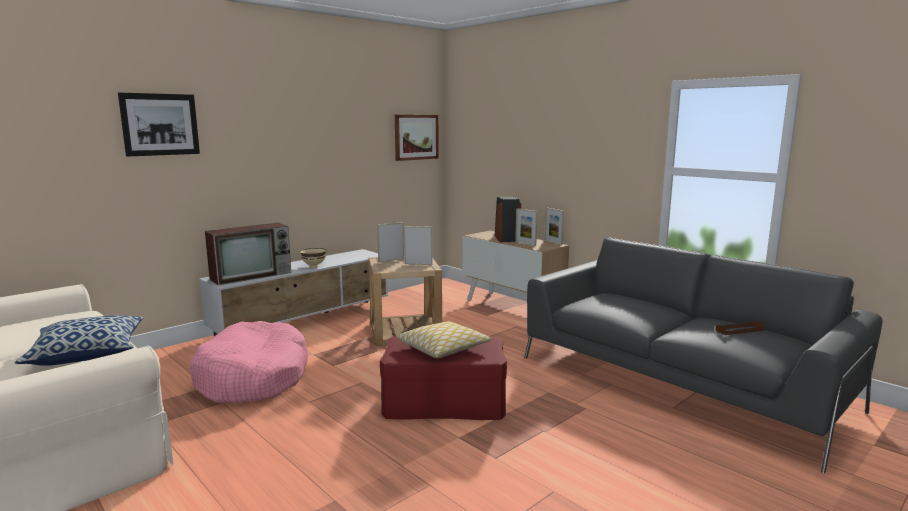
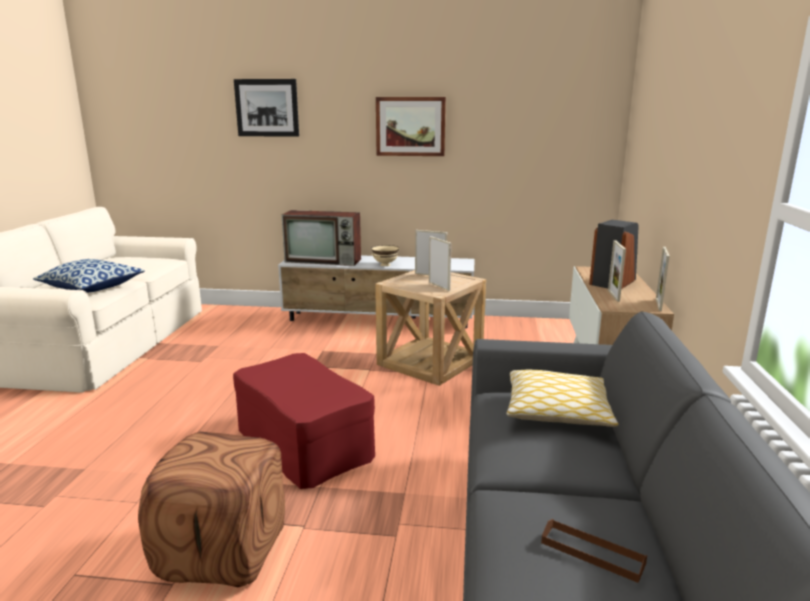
camera: 50 degrees right, 5 degrees up
pink dog bed [190,321,308,403] -> none
picture [395,115,439,161] -> picture moved to [376,97,446,156]
pillow [397,321,491,358] -> pillow moved to [506,370,619,427]
none -> brown ottoman [138,432,285,587]

